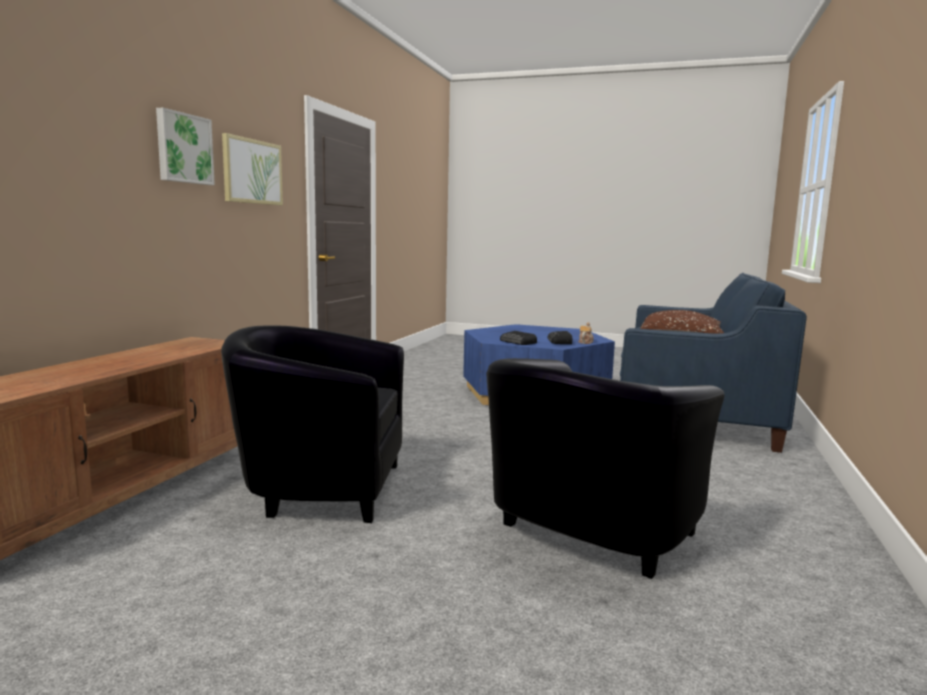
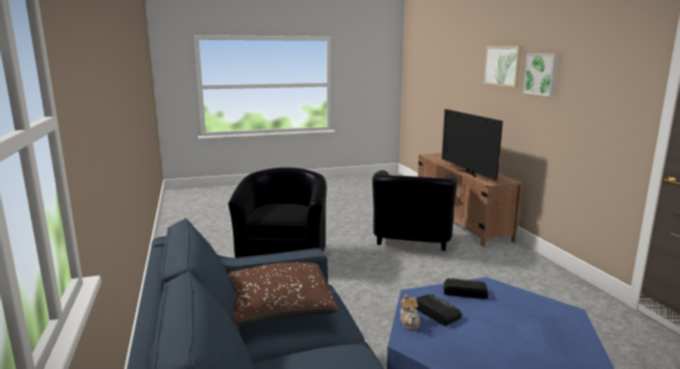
camera: 145 degrees right, 5 degrees up
black armchair [221,326,404,523] -> black armchair turned 135 degrees clockwise [372,170,458,251]
picture [222,133,283,205] -> picture moved to [483,46,522,88]
none -> television [442,109,503,180]

